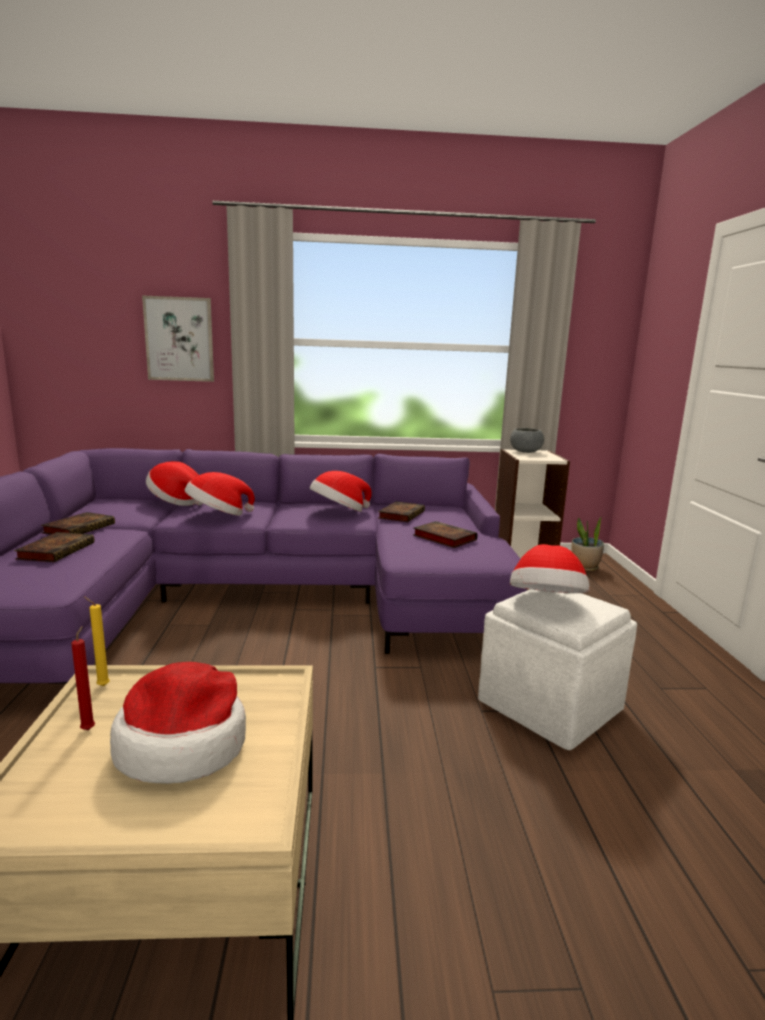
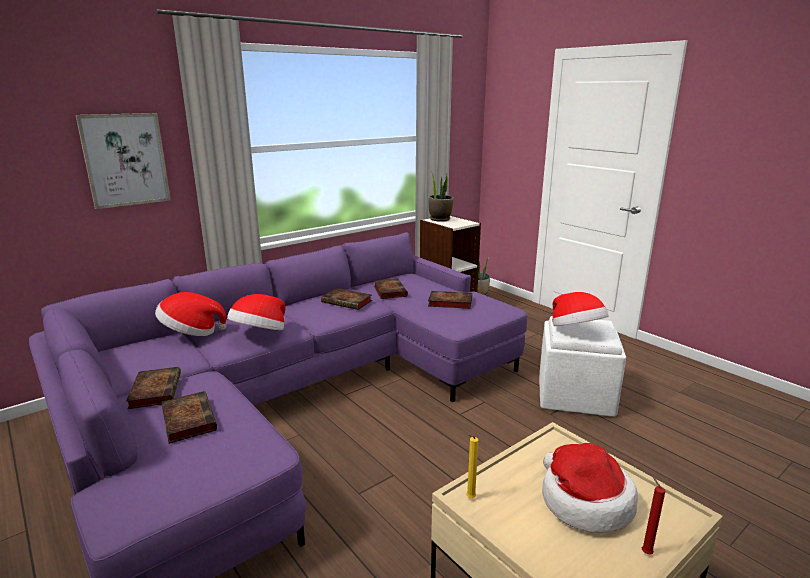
camera: 35 degrees left, 5 degrees up
red candle [71,626,95,730] -> red candle moved to [642,476,665,554]
hat [310,471,372,512] -> book [321,288,372,310]
grey bowl [510,428,544,453] -> potted plant [428,173,454,222]

